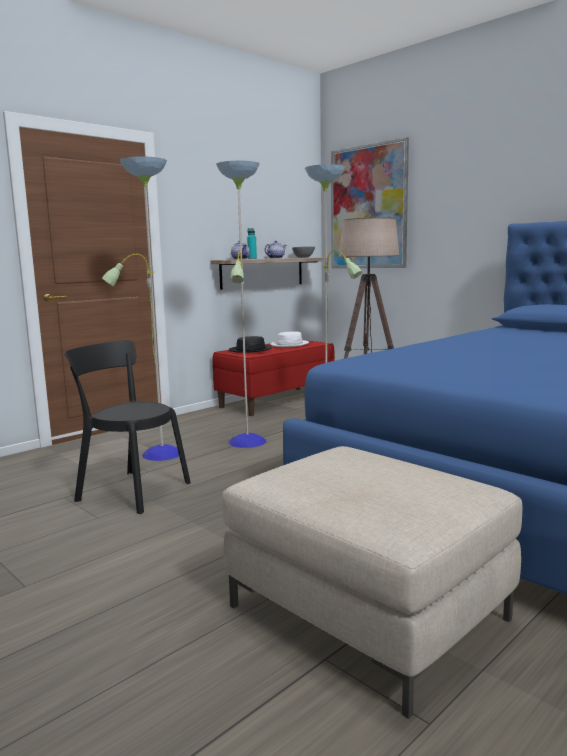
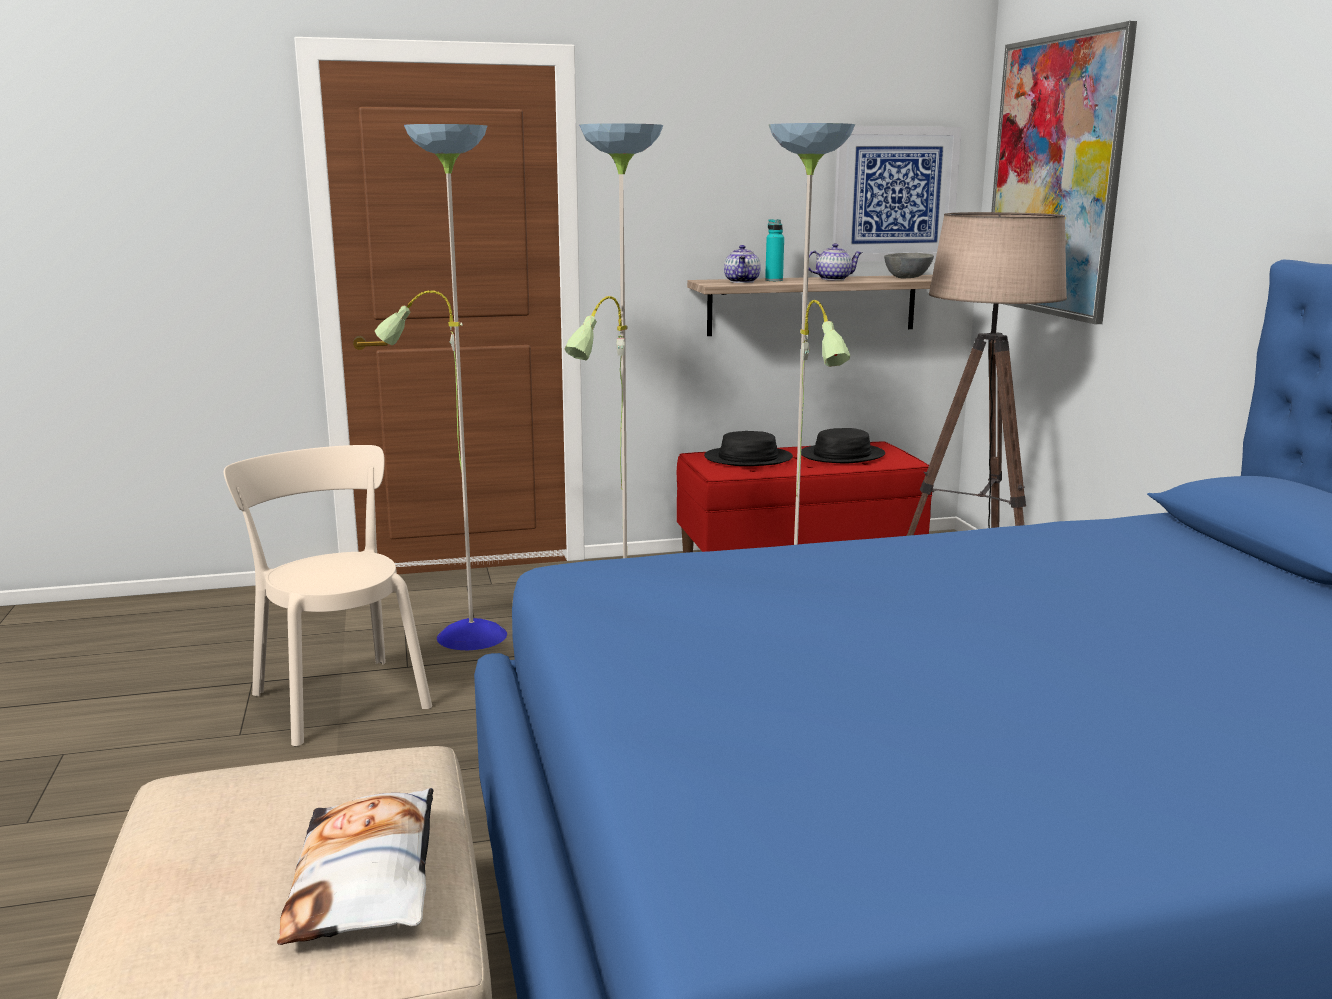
camera: 30 degrees right, 5 degrees up
black chair [64,340,191,514] -> beige chair [224,445,432,747]
white hat [270,332,309,347] -> black hat [801,428,885,463]
none -> pillow [277,788,433,945]
none -> picture [833,126,962,261]

